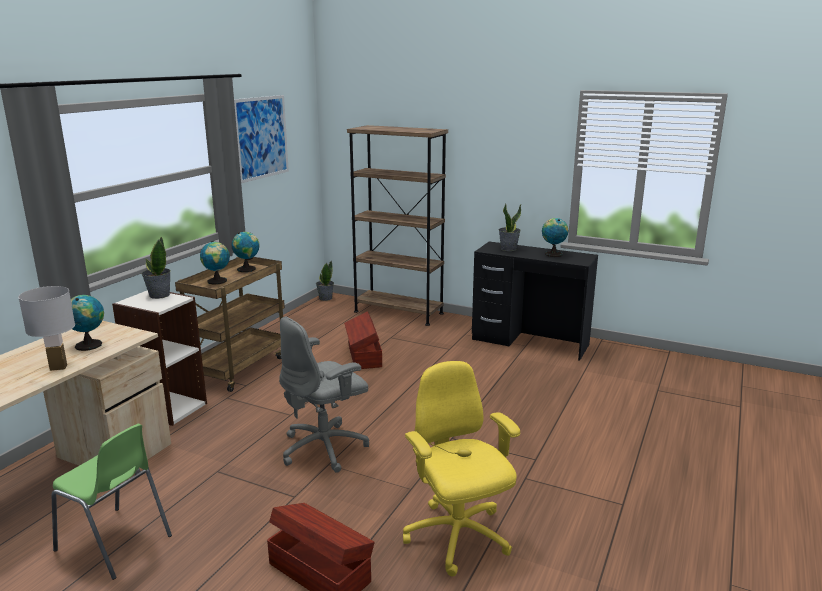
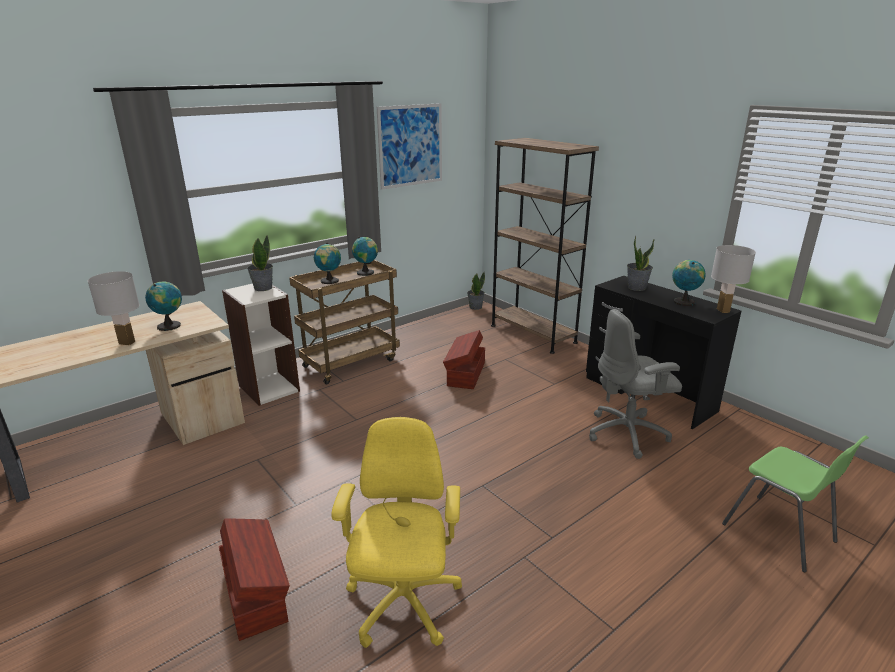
camera: 25 degrees right, 5 degrees up
green chair [52,424,172,580] -> green chair moved to [722,435,869,572]
grey office chair [279,317,369,473] -> grey office chair moved to [589,309,682,459]
none -> white table lamp [711,245,756,313]

